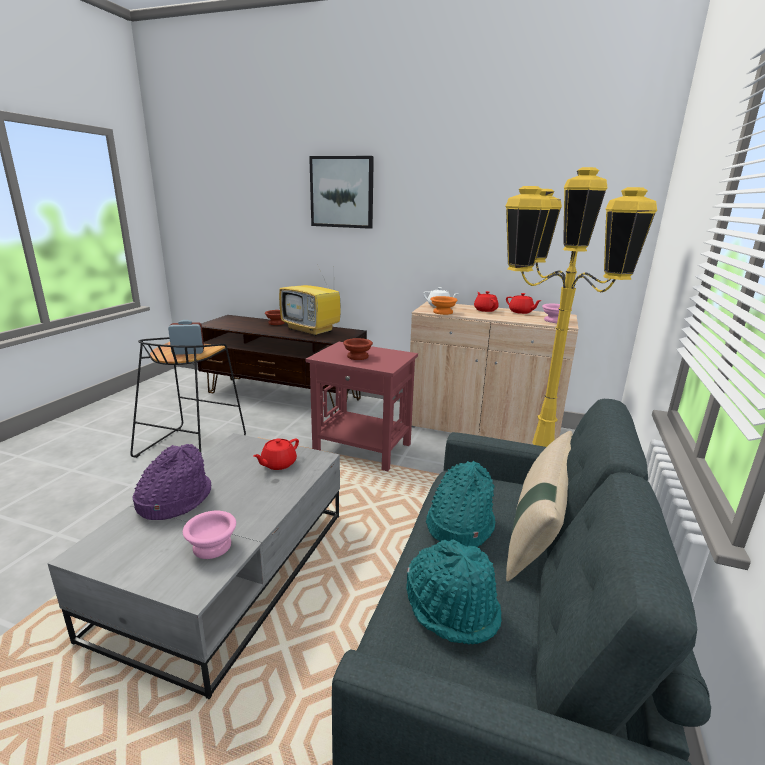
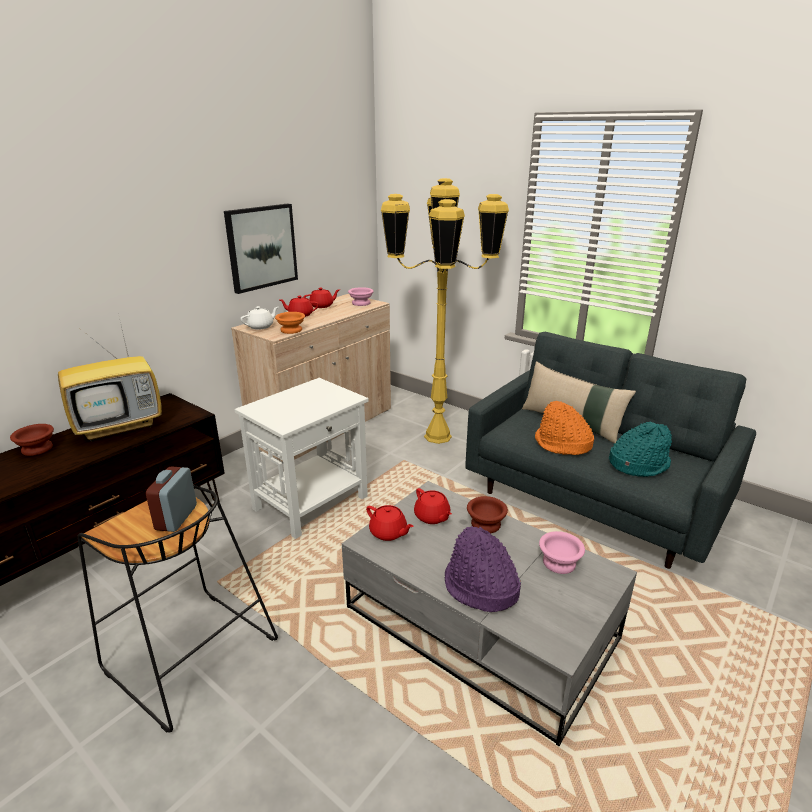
camera: 70 degrees left, 5 degrees up
red side table [306,342,418,471] -> white side table [235,378,369,539]
picture [309,156,374,229] -> picture moved to [224,204,298,294]
brown bowl [343,338,373,360] -> brown bowl moved to [467,496,508,533]
turquoise hat [426,461,496,547] -> orange hat [535,401,594,455]
none -> red teapot [366,505,414,541]

